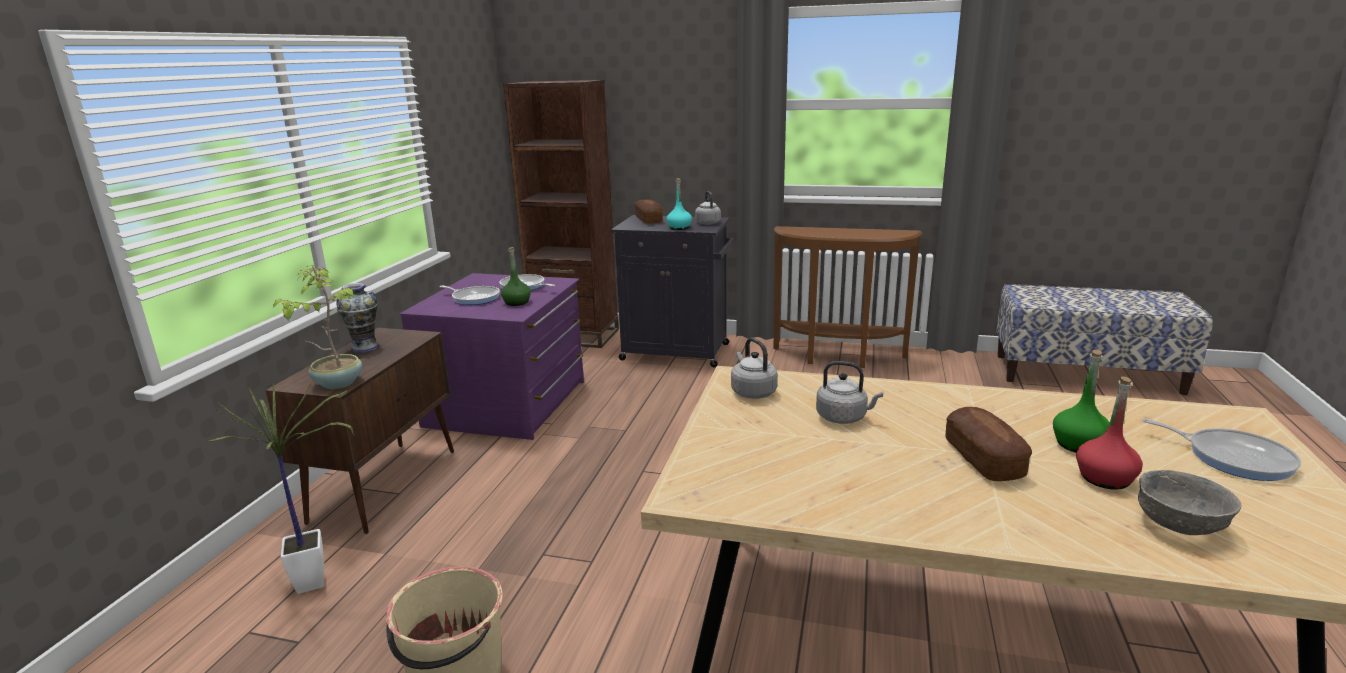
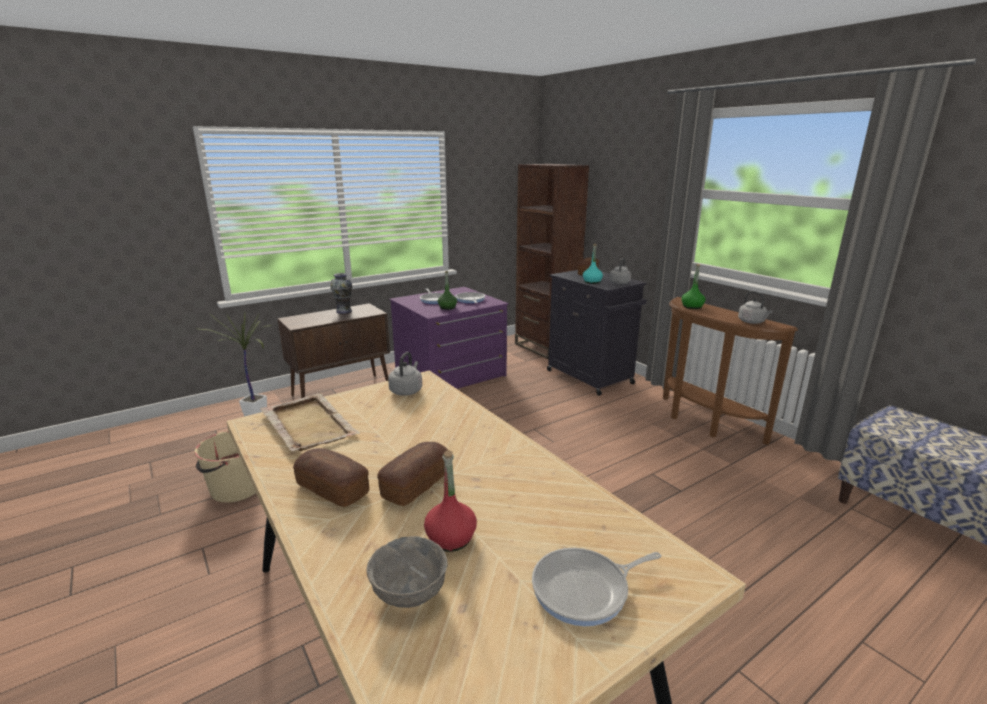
camera: 40 degrees right, 0 degrees up
potted plant [273,265,362,389] -> none
grey kettle [816,361,883,424] -> grey kettle moved to [738,291,772,324]
green bottle [1053,350,1110,453] -> green bottle moved to [682,264,705,309]
frying pan [1142,418,1301,481] -> frying pan turned 75 degrees clockwise [532,548,661,627]
none -> beige tray [260,393,360,451]
none -> bread [293,448,369,507]

